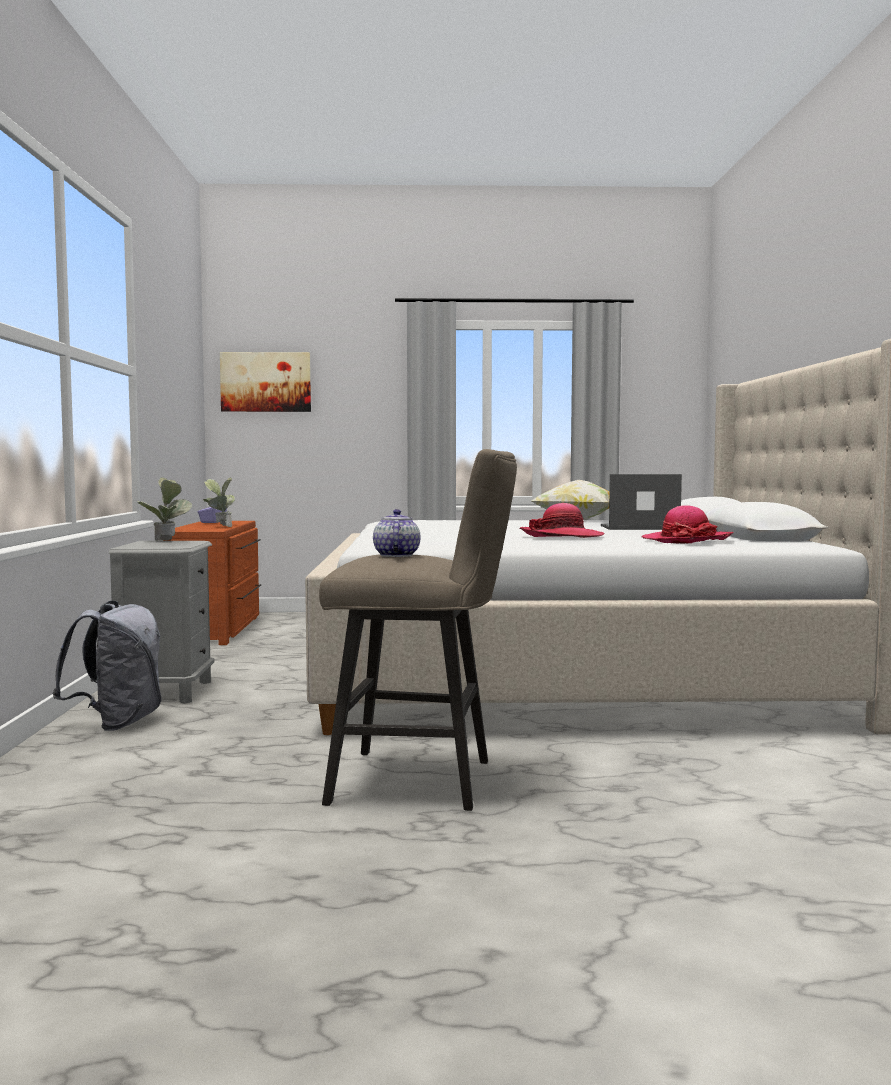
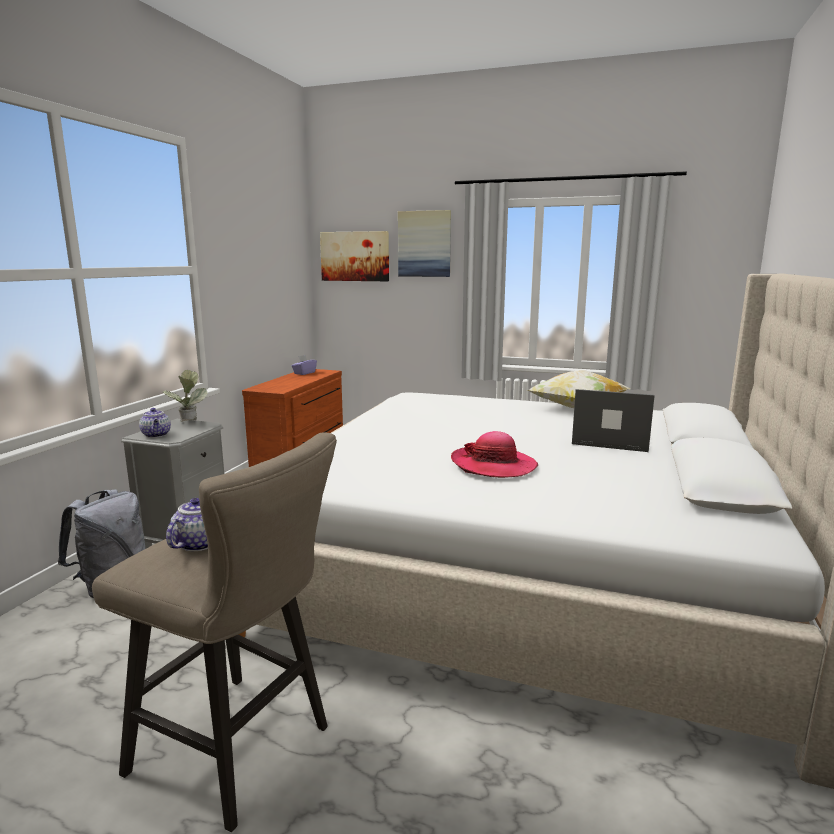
camera: 20 degrees right, 10 degrees up
potted plant [203,477,235,527] -> none
hat [641,505,734,544] -> none
none -> teapot [139,408,171,438]
none -> picture [398,210,451,277]

